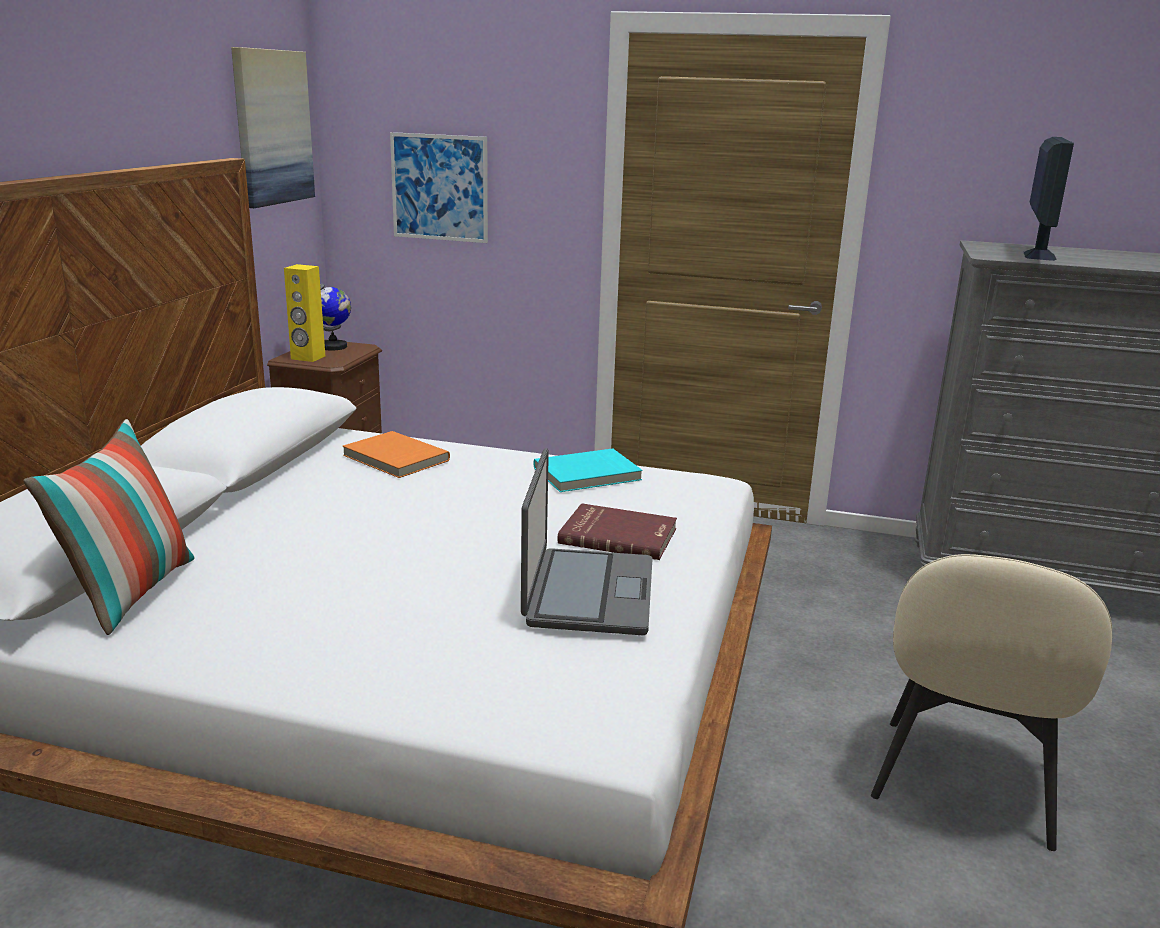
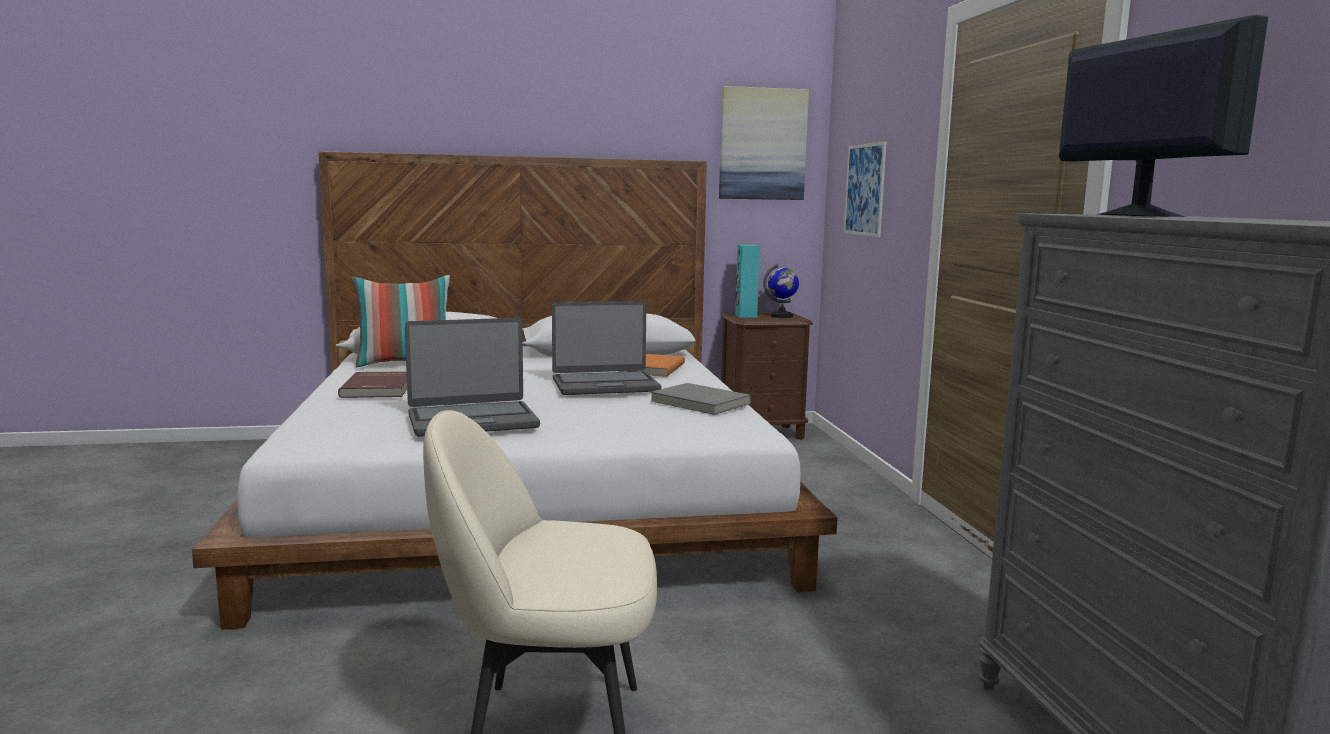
camera: 65 degrees right, 10 degrees down
yellow speaker [284,264,325,362] -> turquoise speaker [735,245,760,318]
turquoise book [534,448,643,492] -> grey book [651,383,751,415]
red book [558,503,677,560] -> red book moved to [338,371,407,398]
monitor [1024,137,1074,261] -> monitor turned 105 degrees counterclockwise [1059,15,1268,217]
none -> laptop [552,301,661,395]

